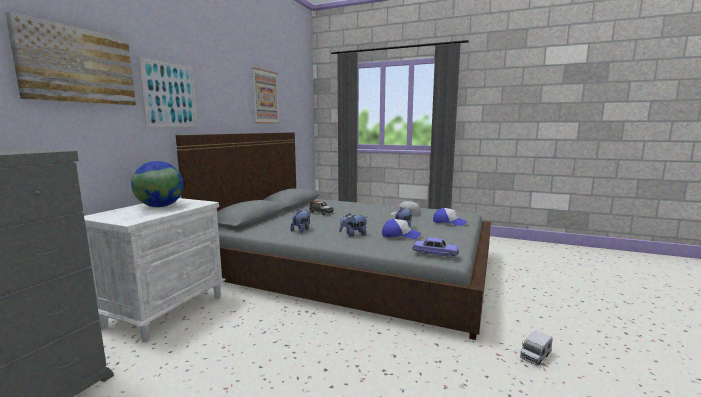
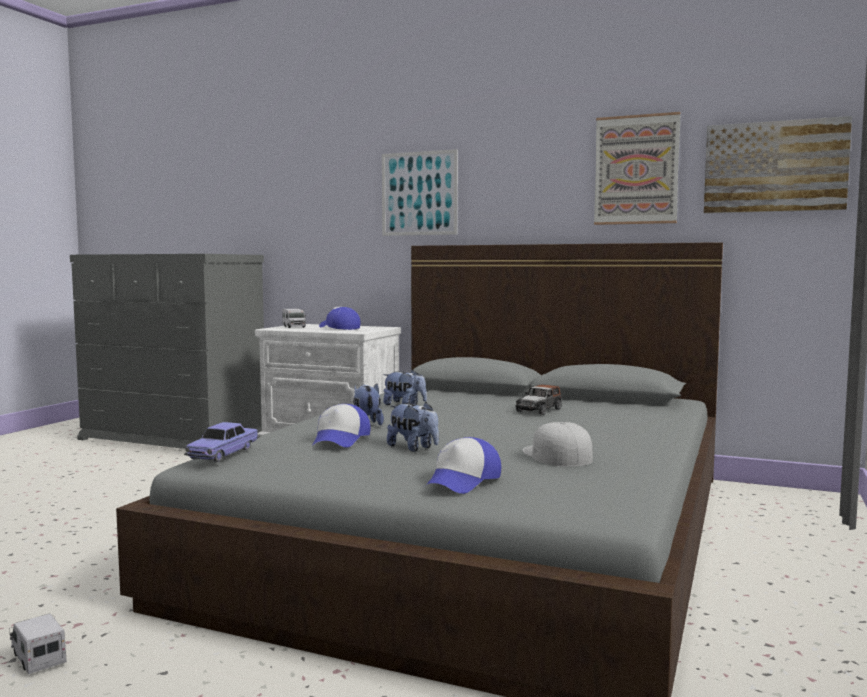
camera: 90 degrees right, 5 degrees down
picture [5,12,136,105] -> picture moved to [704,116,852,213]
globe [131,161,184,207] -> cap [319,307,360,330]
none -> toy truck [283,309,306,328]

